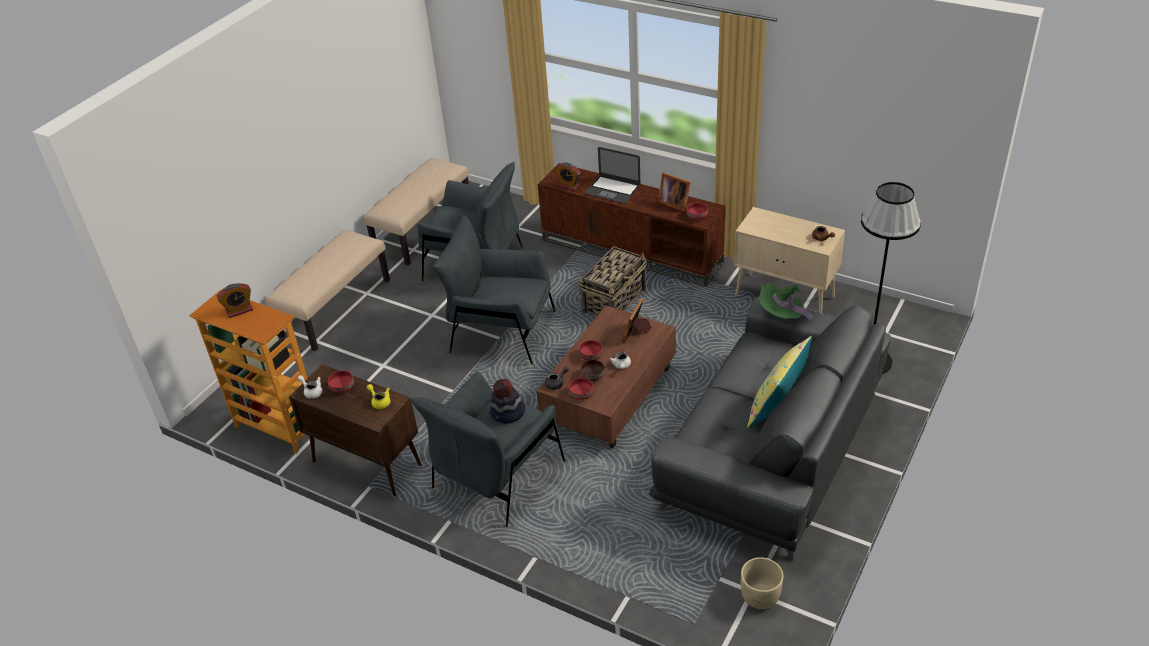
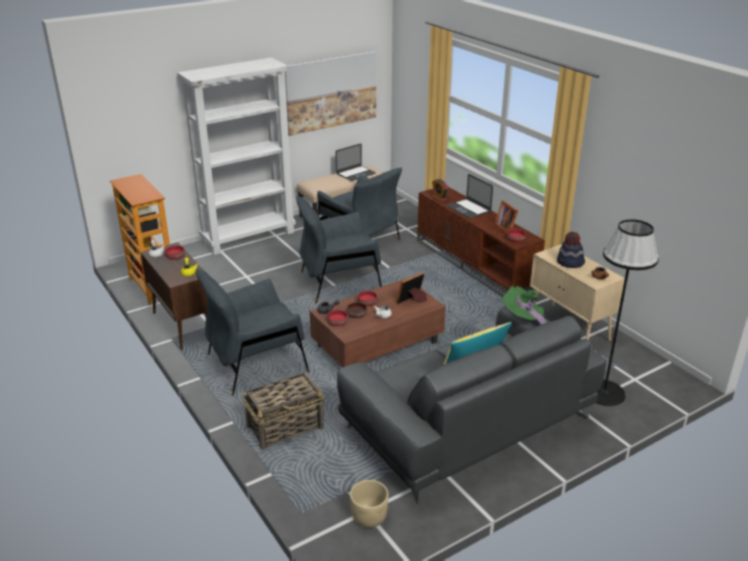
camera: 25 degrees right, 10 degrees down
alarm clock [217,283,253,318] -> none
beige bench [265,230,390,351] -> white bookcase [177,58,296,255]
grey armchair [433,215,556,365] -> grey armchair turned 60 degrees counterclockwise [296,196,382,304]
hat [490,379,525,424] -> hat moved to [557,232,585,268]
basket [578,246,647,316] -> basket moved to [243,372,324,450]
none -> picture [285,51,376,136]
none -> laptop [335,143,376,181]

